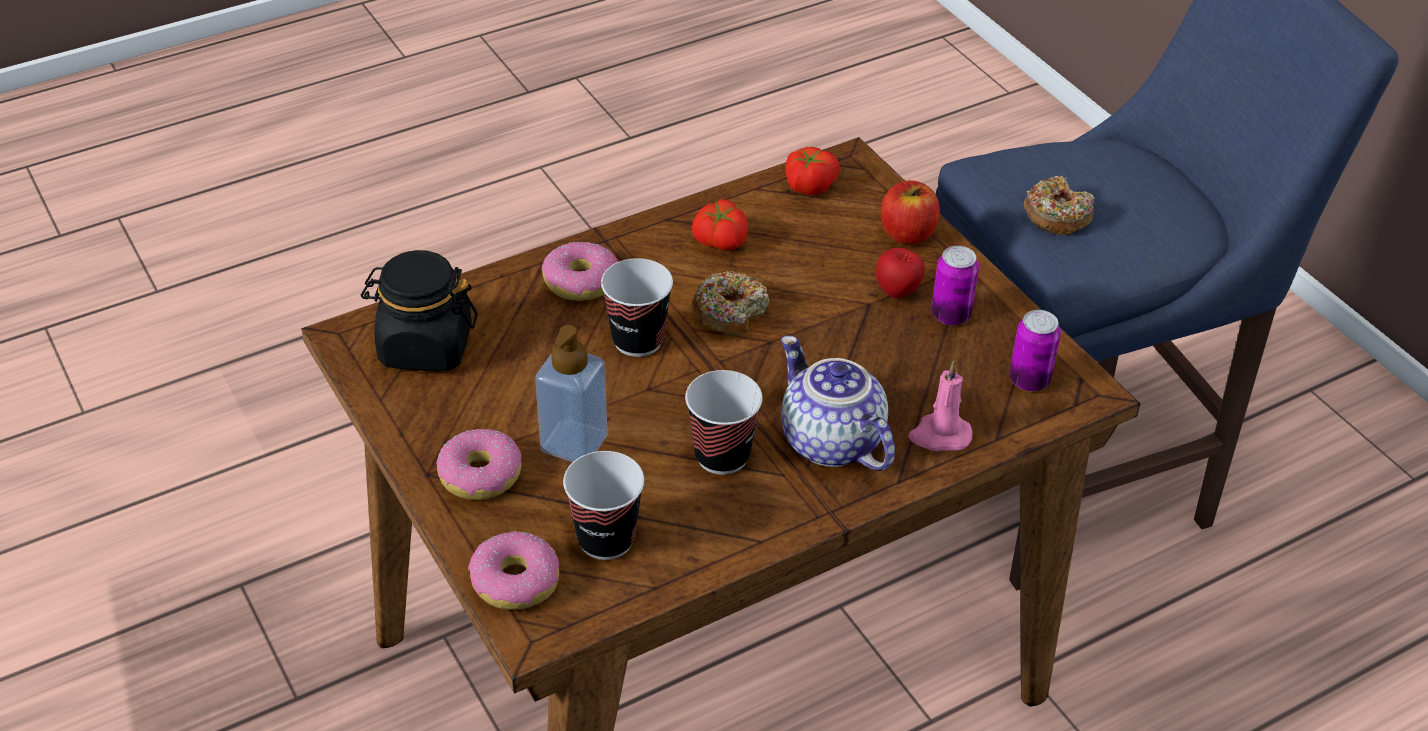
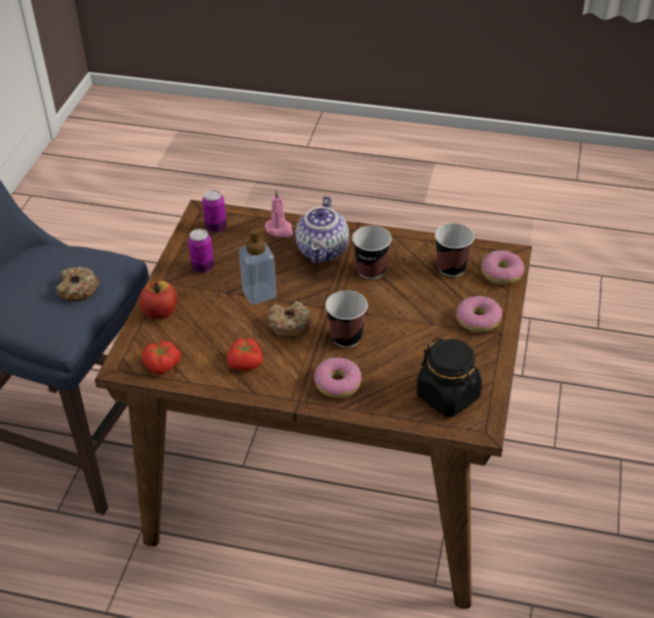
camera: 135 degrees left, 0 degrees up
soap dispenser [535,325,607,462] -> soap dispenser moved to [239,227,276,305]
apple [876,248,925,298] -> none

